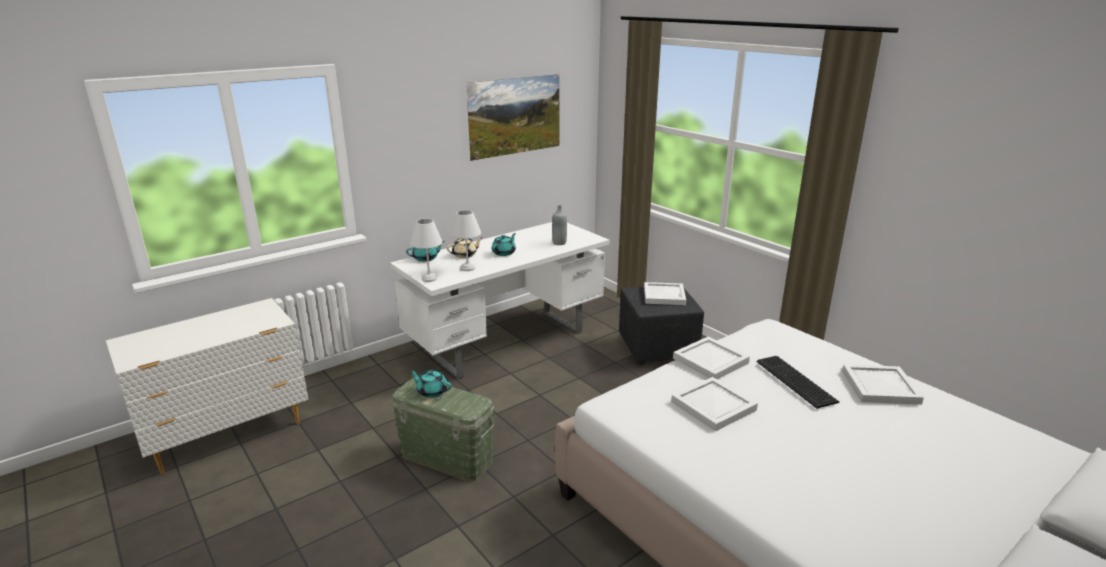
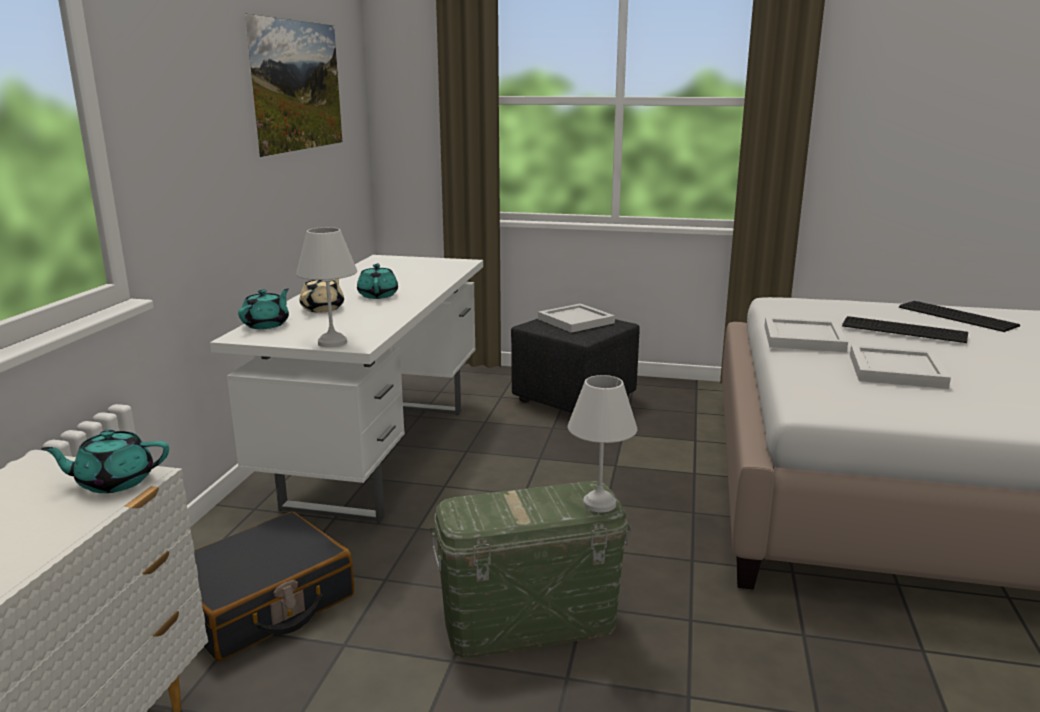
camera: 40 degrees left, 5 degrees down
turquoise teapot [410,369,451,398] -> turquoise teapot moved to [41,429,169,493]
white table lamp [450,210,481,271] -> white table lamp moved to [568,375,637,512]
grey bottle [552,204,567,245] -> none
white tray [842,365,924,405] -> keyboard [899,301,1020,332]
none -> black suitcase [194,512,354,661]

